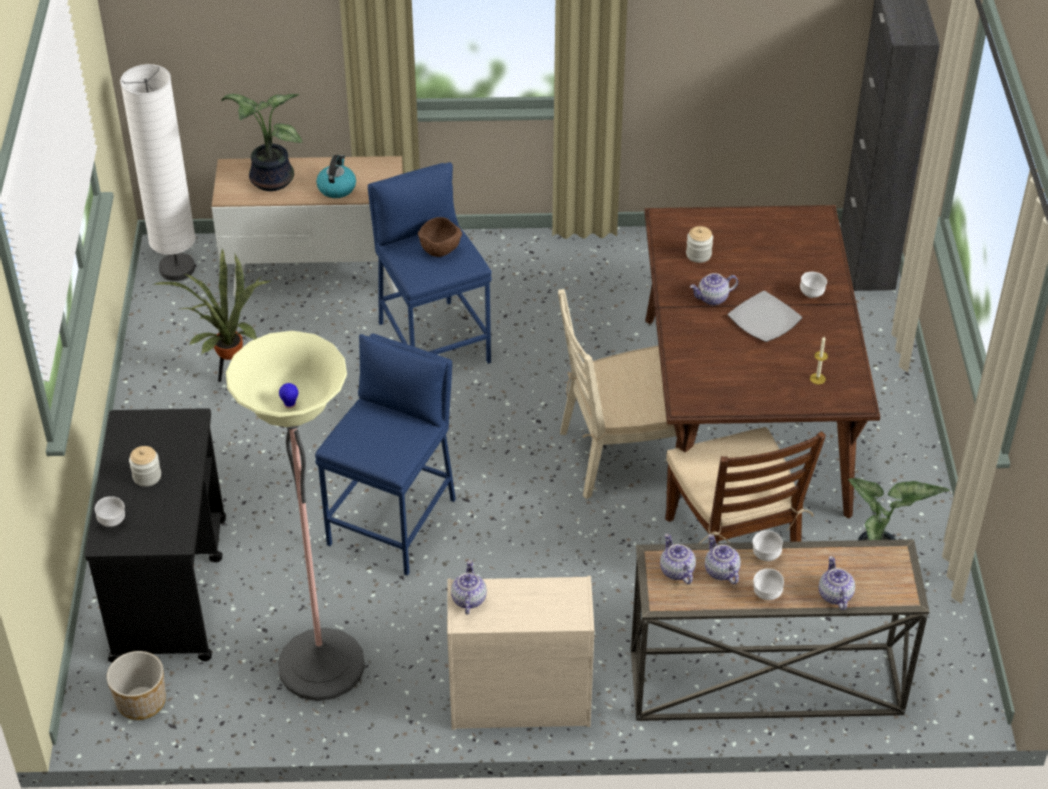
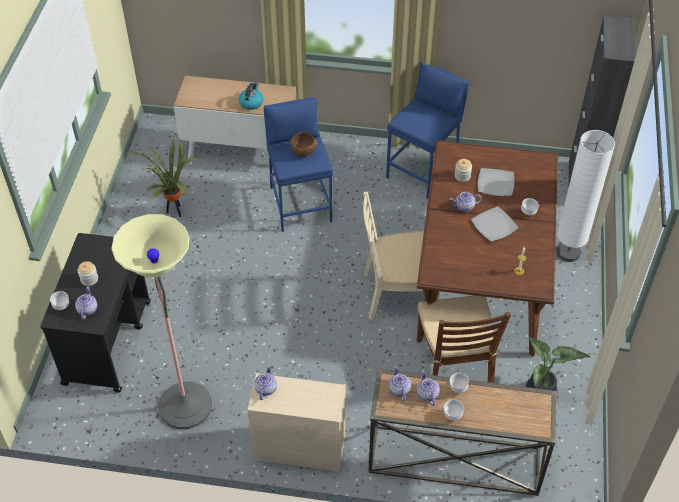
camera: 10 degrees right, 5 degrees up
planter [107,651,166,720] -> none
white floor lamp [120,64,196,281] -> white floor lamp moved to [557,130,615,262]
potted plant [222,94,302,191] -> none
blue stool [315,334,456,576] -> blue stool moved to [386,62,470,199]
teapot [819,556,855,610] -> teapot moved to [75,287,97,320]
none -> plate [478,168,514,196]

